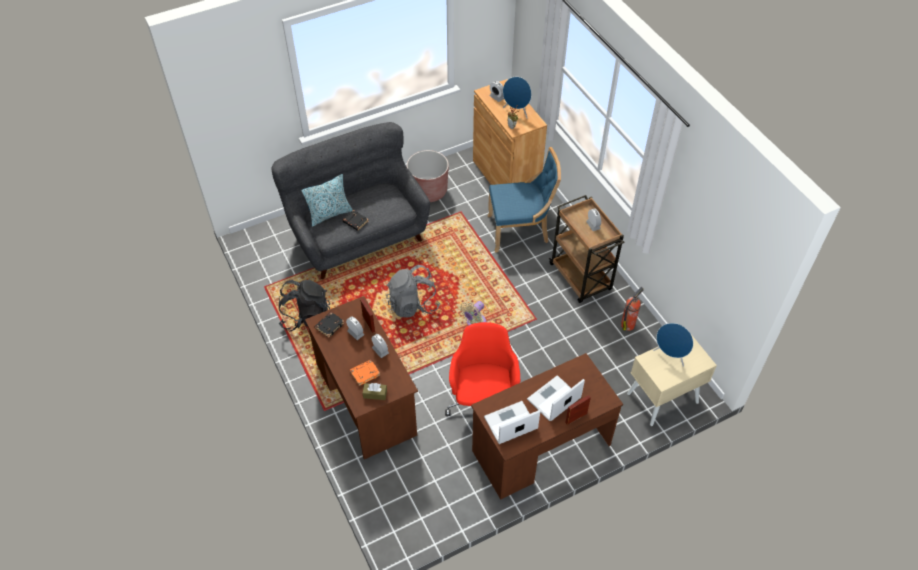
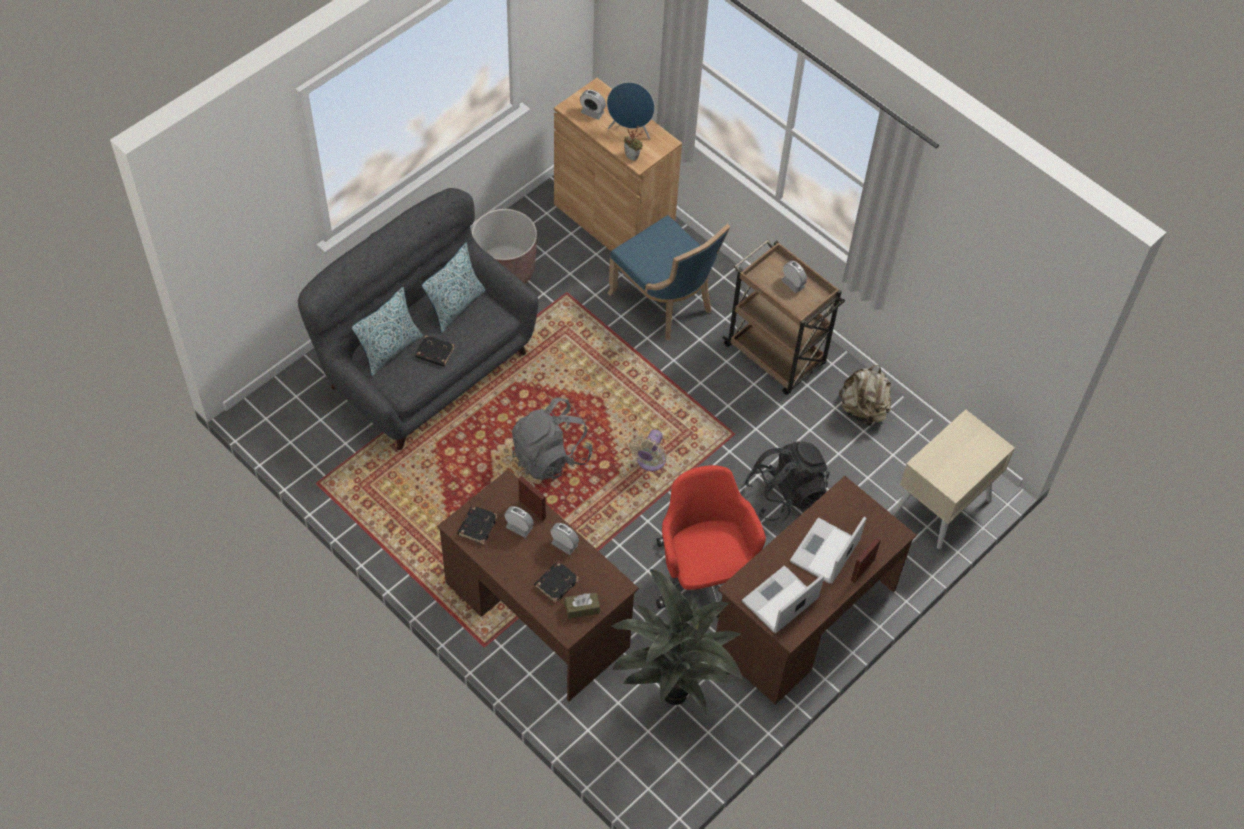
camera: 20 degrees left, 5 degrees up
black backpack [279,280,330,331] -> black backpack moved to [745,441,830,523]
orange book [350,360,380,386] -> black book [534,561,579,603]
blue chair [488,147,561,253] -> blue chair turned 75 degrees clockwise [608,215,730,340]
fire extinguisher [621,287,644,331] -> beige backpack [839,365,891,427]
blue speaker [653,323,693,367] -> none
none -> pillow [422,243,486,333]
none -> potted plant [611,569,743,714]

